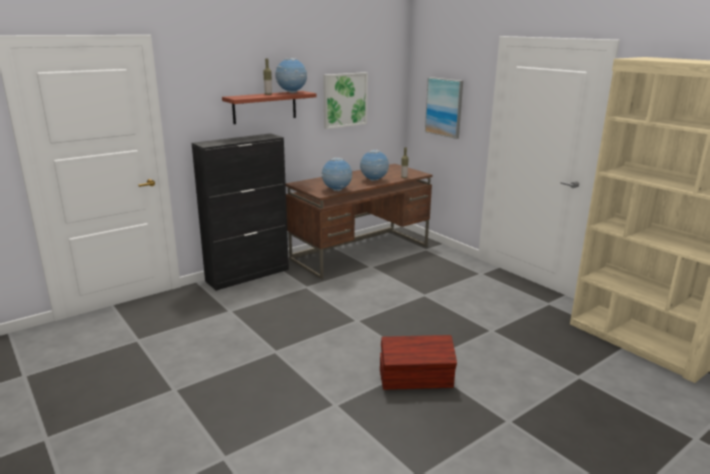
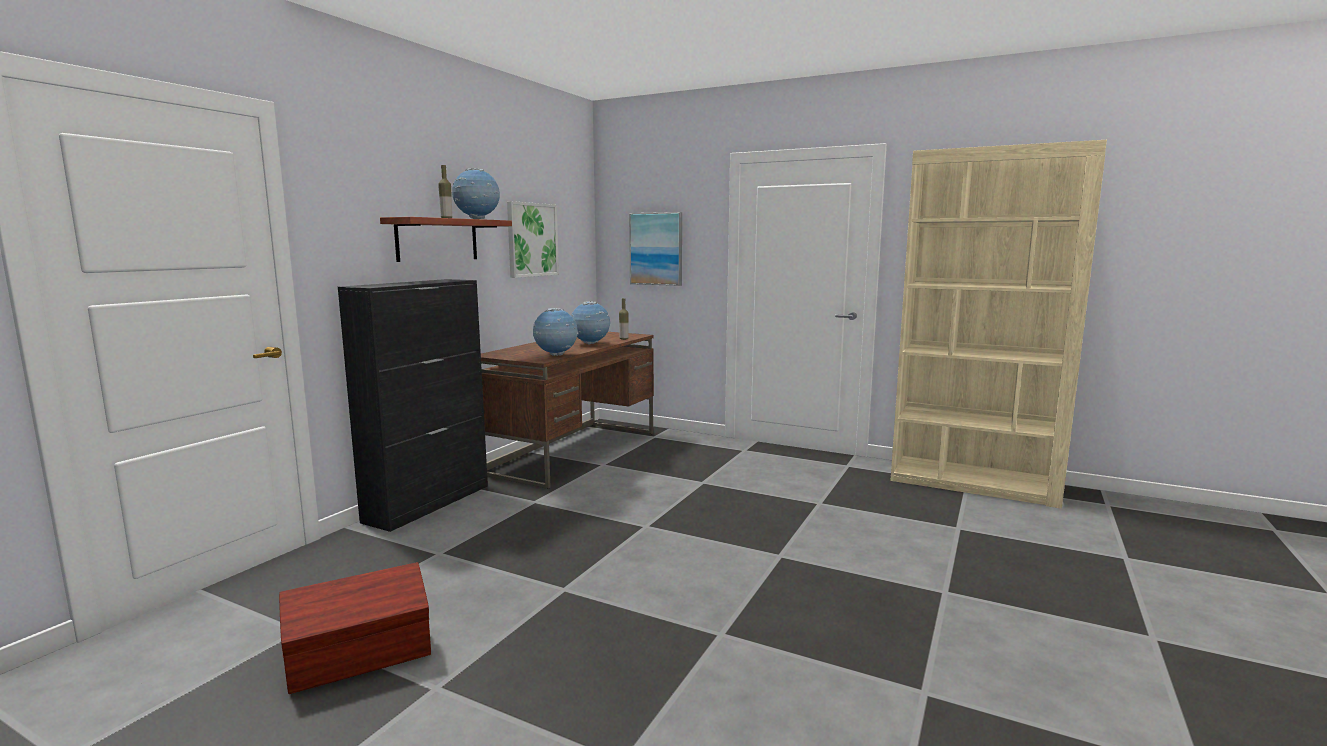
camera: 25 degrees left, 10 degrees down
brown storage box [380,335,457,390] -> brown storage box moved to [279,562,431,694]

